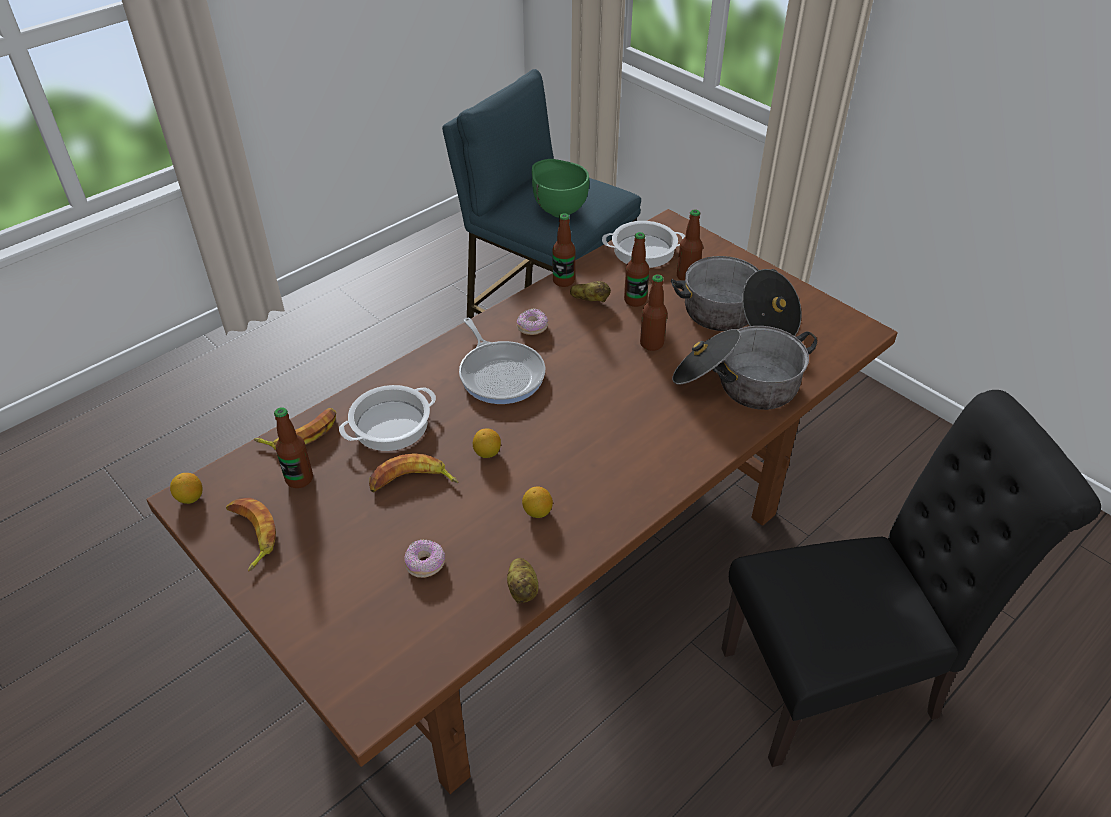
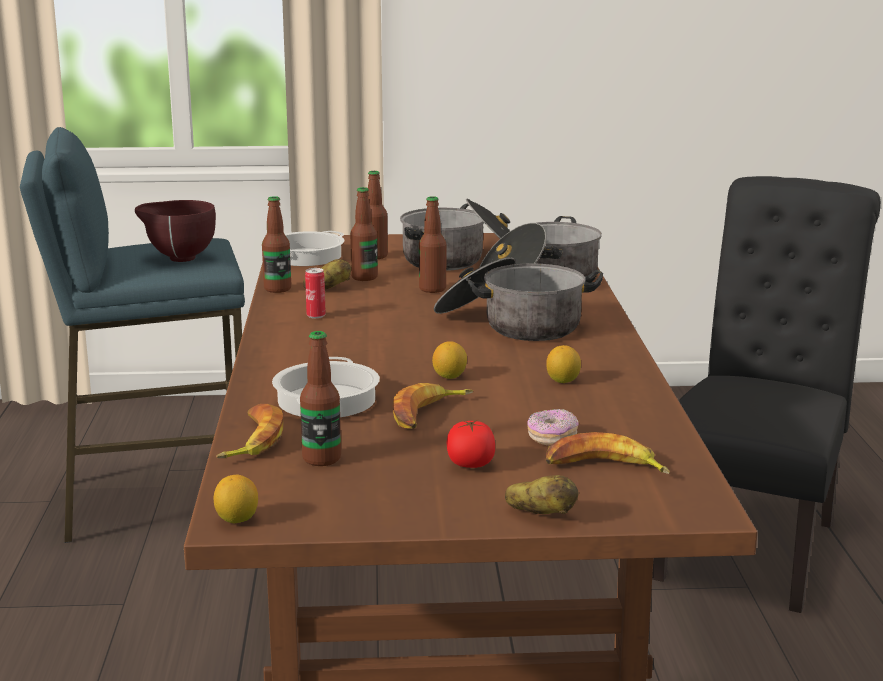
camera: 50 degrees left, 25 degrees down
banana [226,498,276,572] -> banana moved to [546,432,670,474]
frying pan [459,318,545,404] -> none
potato [507,558,538,603] -> potato moved to [505,475,578,514]
donut [517,308,548,335] -> can [305,268,326,319]
green bowl [532,159,589,218] -> brown bowl [135,200,216,262]
none -> cooking pot [434,257,603,341]
none -> tomato [446,419,495,468]

